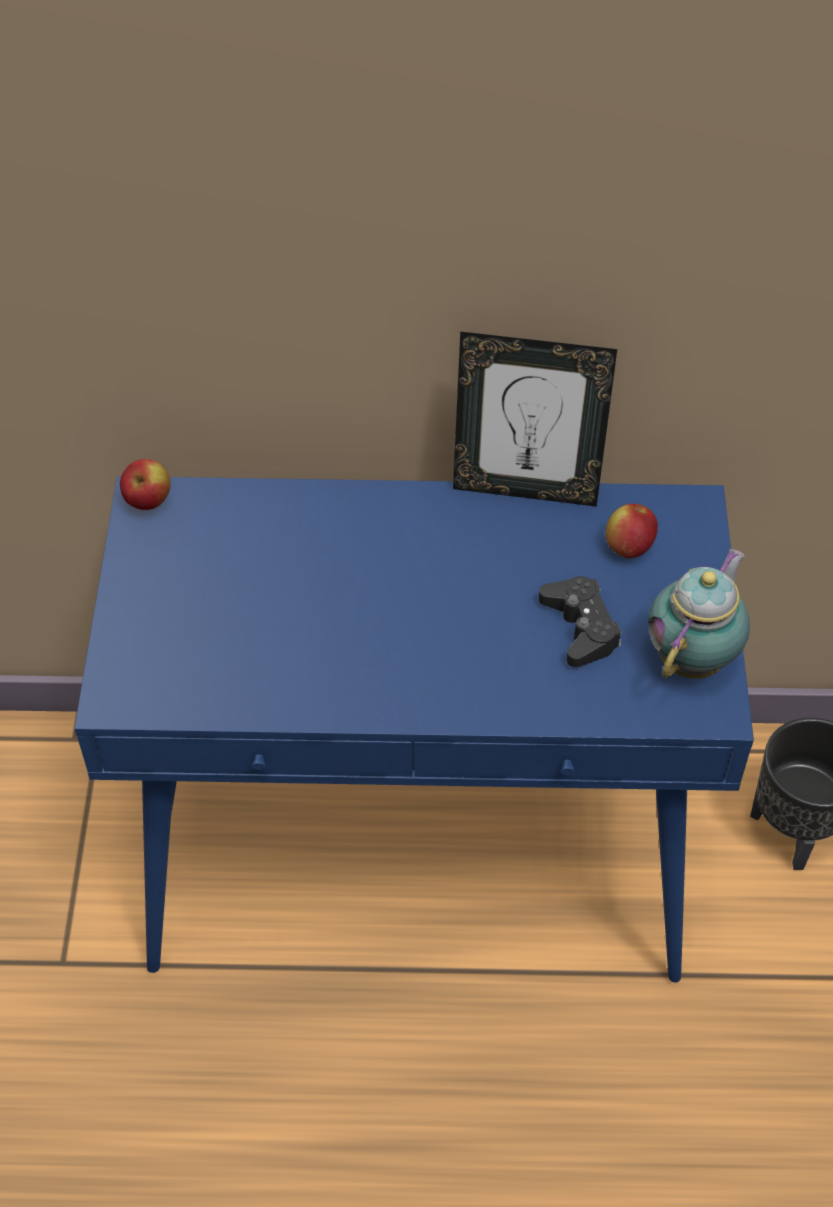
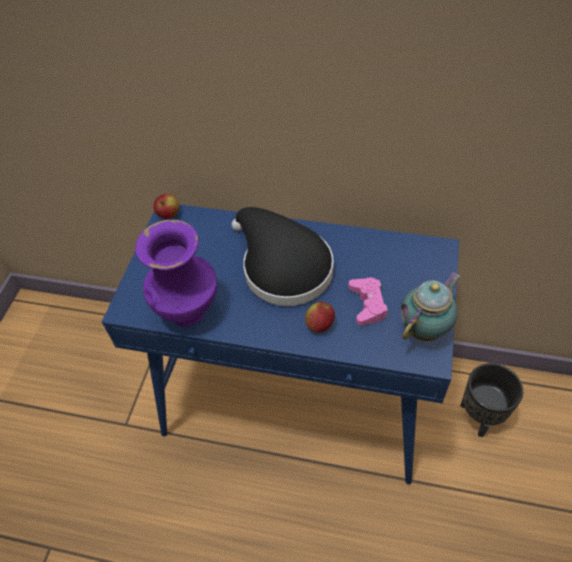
camera: 15 degrees right, 0 degrees up
picture frame [453,332,617,507] -> none
black game controller [539,576,622,667] -> pink game controller [349,277,388,325]
apple [605,504,658,558] -> apple moved to [305,302,335,333]
none -> purple vase [135,220,217,327]
none -> black hat [231,207,334,306]

